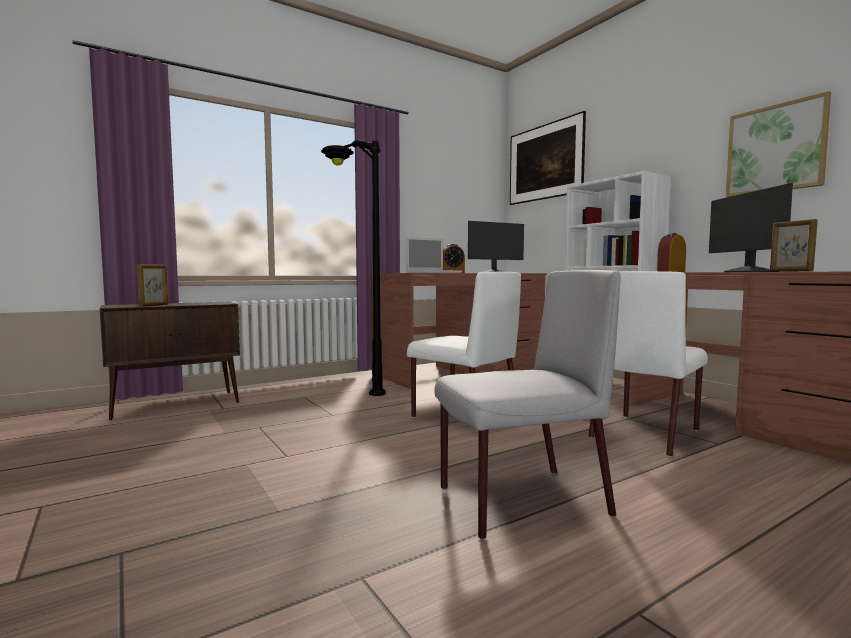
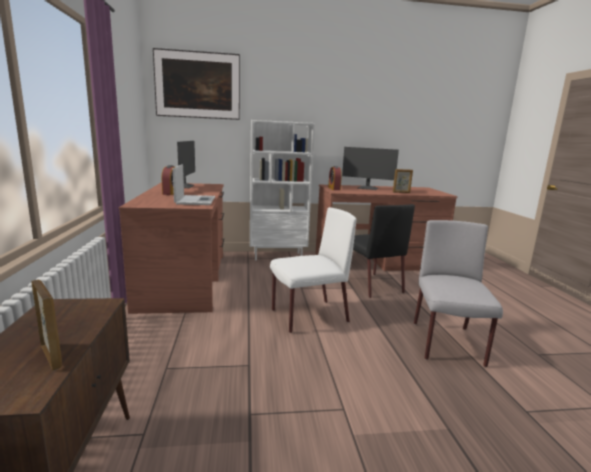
camera: 65 degrees left, 10 degrees up
black floor lamp [321,140,386,396] -> none
white chair [589,271,708,457] -> black chair [353,204,415,298]
picture [726,91,831,197] -> none

